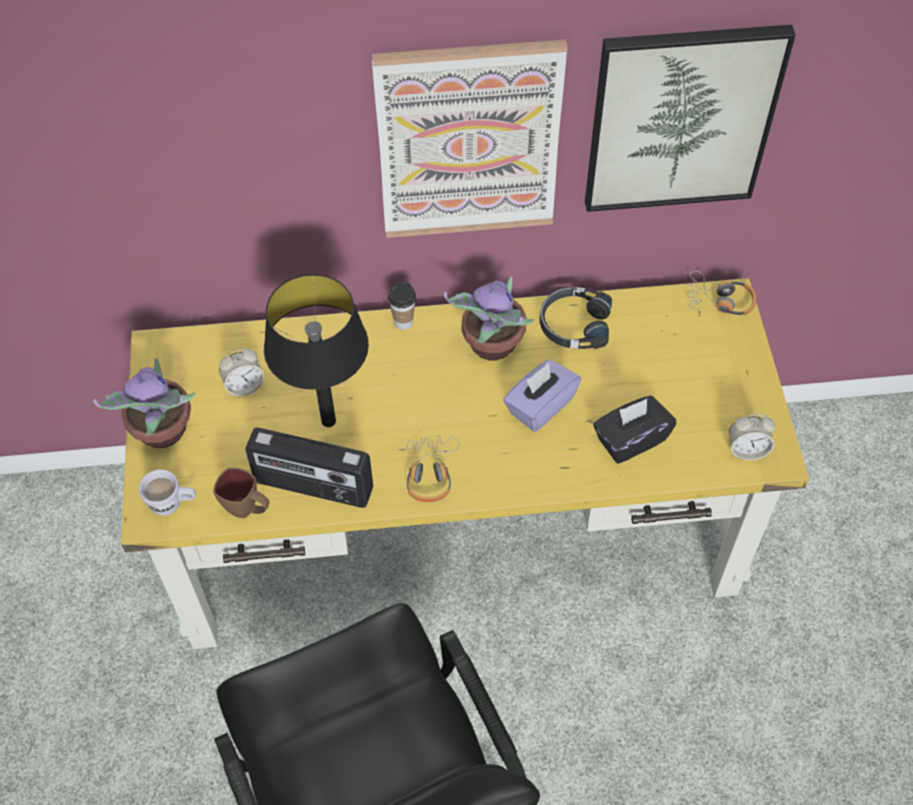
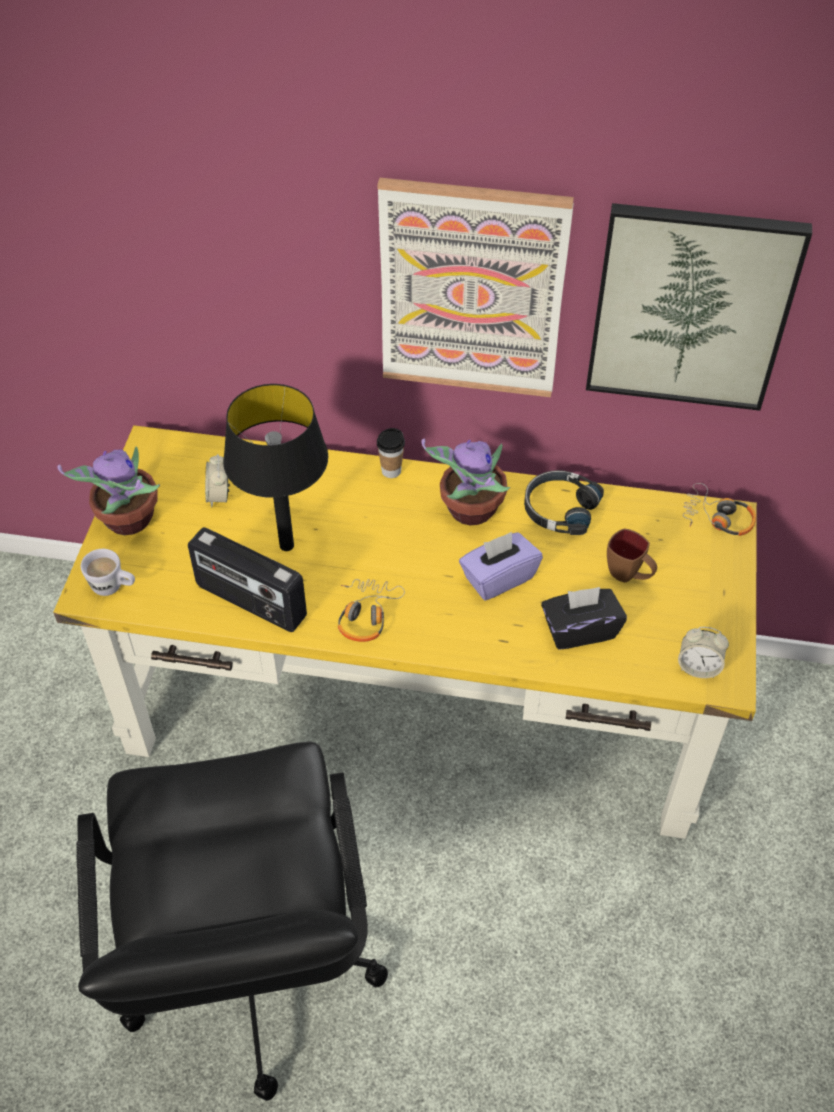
camera: 15 degrees right, 5 degrees down
brown mug [213,467,270,518] -> brown mug moved to [607,528,657,583]
alarm clock [219,348,264,397] -> alarm clock turned 90 degrees clockwise [205,454,230,508]

